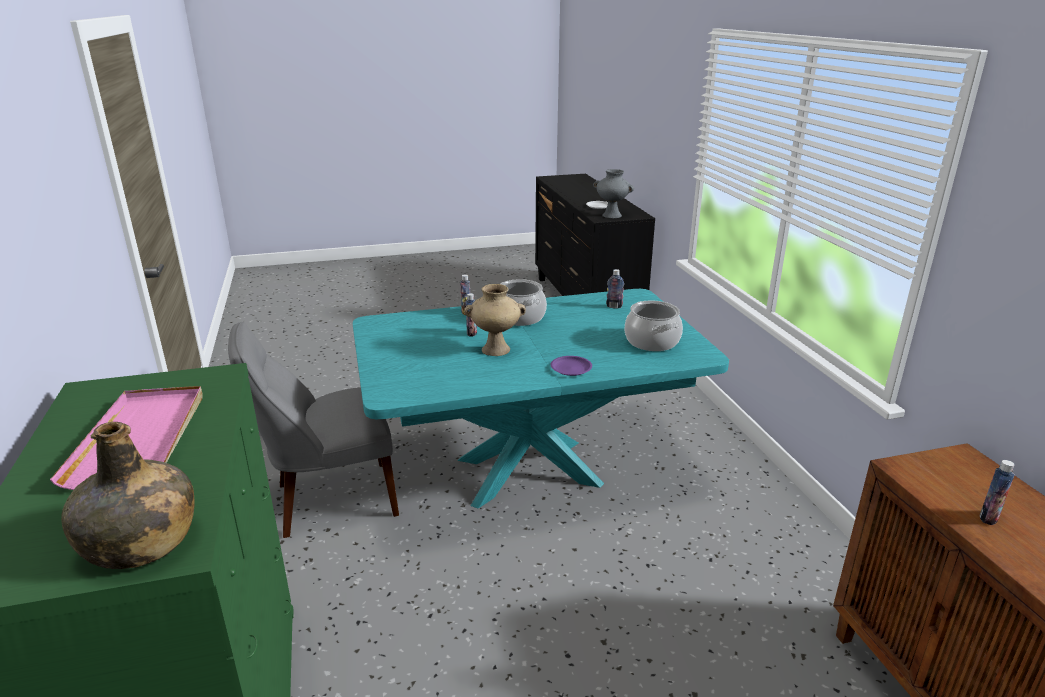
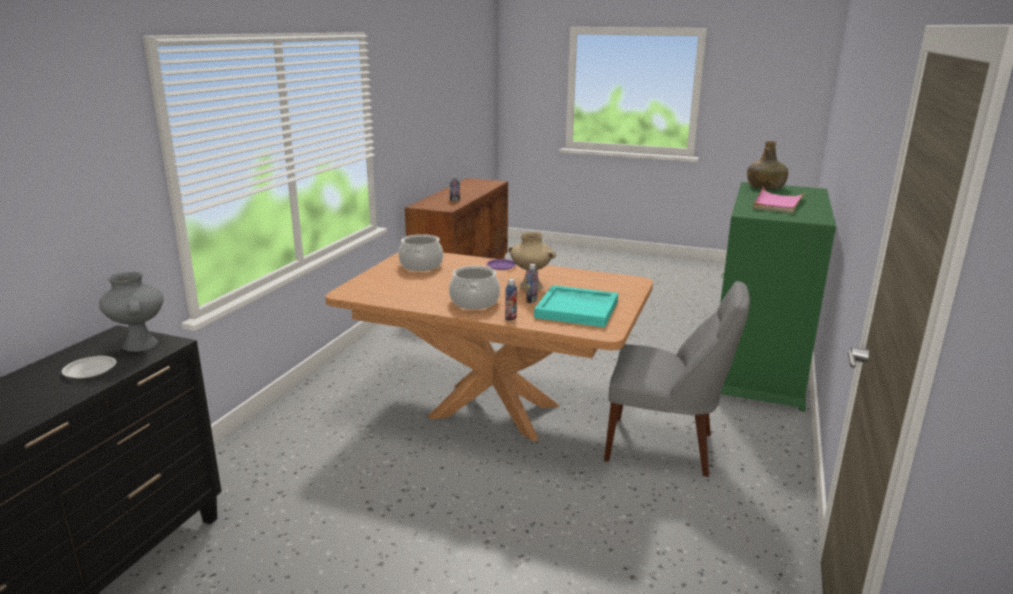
camera: 145 degrees left, 5 degrees down
turquoise dining table [353,289,729,508] -> brown dining table [325,252,653,441]
bottle [606,269,624,308] -> none
none -> turquoise tray [534,285,618,327]

